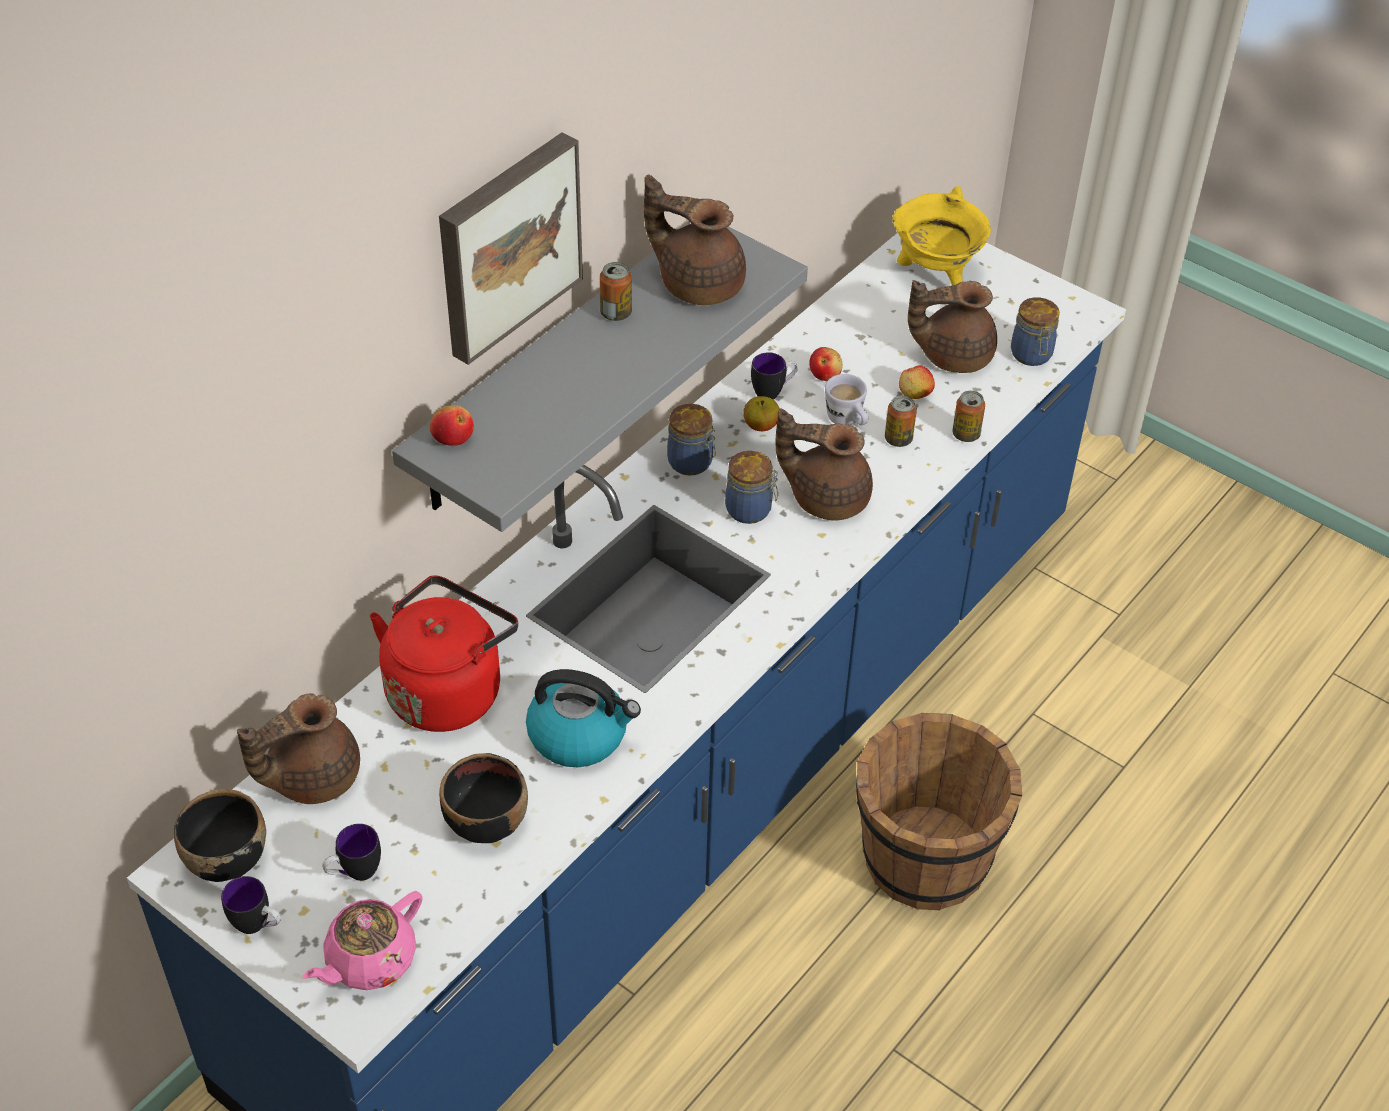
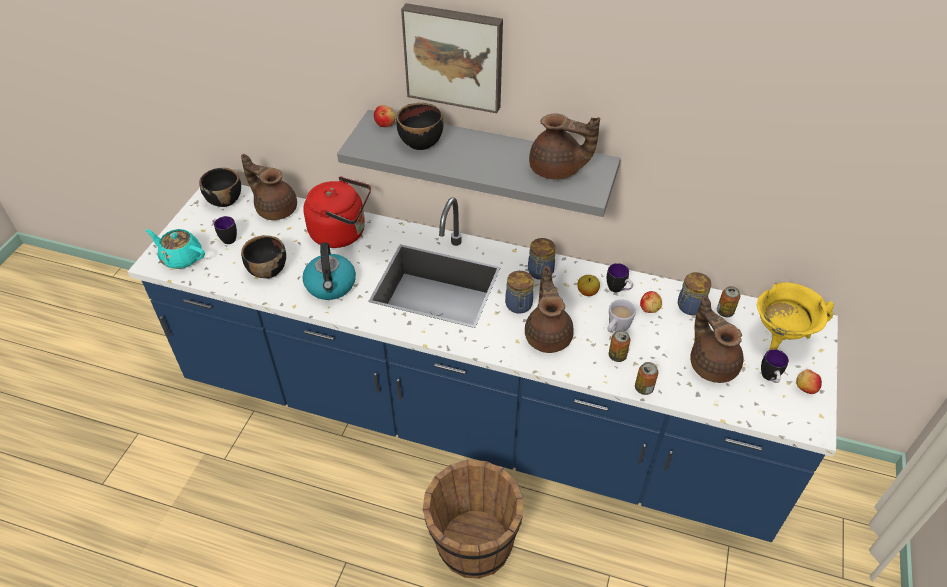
camera: 70 degrees right, 0 degrees up
mug [221,876,281,934] -> mug moved to [761,349,789,383]
pink teapot [303,891,422,990] -> turquoise teapot [146,229,205,269]
can [600,262,632,321] -> can moved to [717,286,740,317]
brown teapot [644,174,746,305] -> brown teapot turned 105 degrees clockwise [529,113,600,180]
apple [899,365,935,399] -> apple moved to [796,369,822,394]
jar [1011,297,1060,366] -> jar moved to [678,272,711,315]
none -> black bowl [396,103,444,150]

